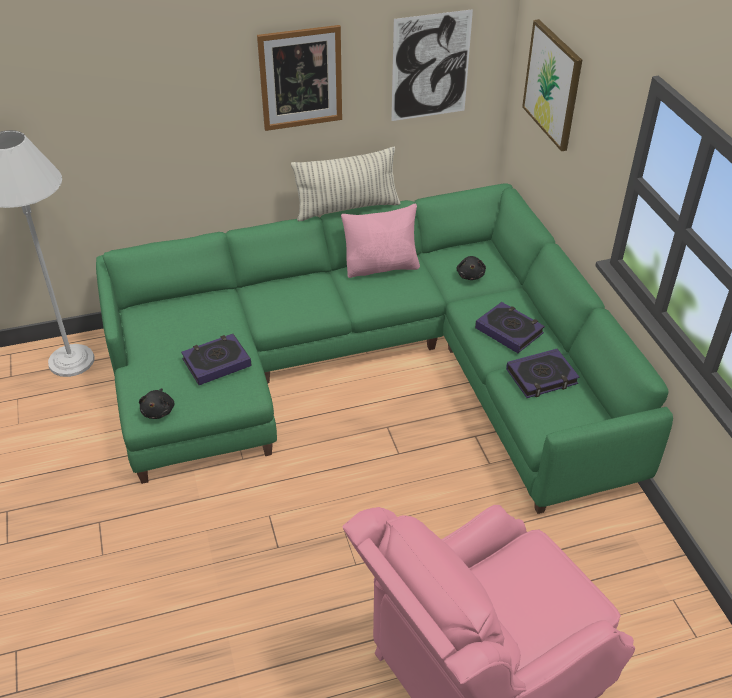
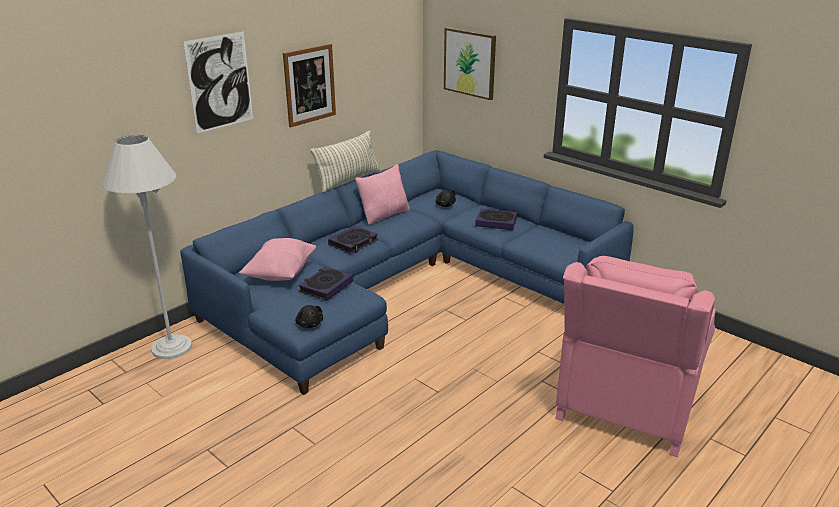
camera: 30 degrees left, 15 degrees down
green sofa [96,183,673,514] -> blue sofa [180,150,634,395]
picture [391,9,473,121] -> picture moved to [183,32,253,133]
book [506,349,580,398] -> book moved to [328,225,378,254]
none -> pink pillow [239,238,316,281]

